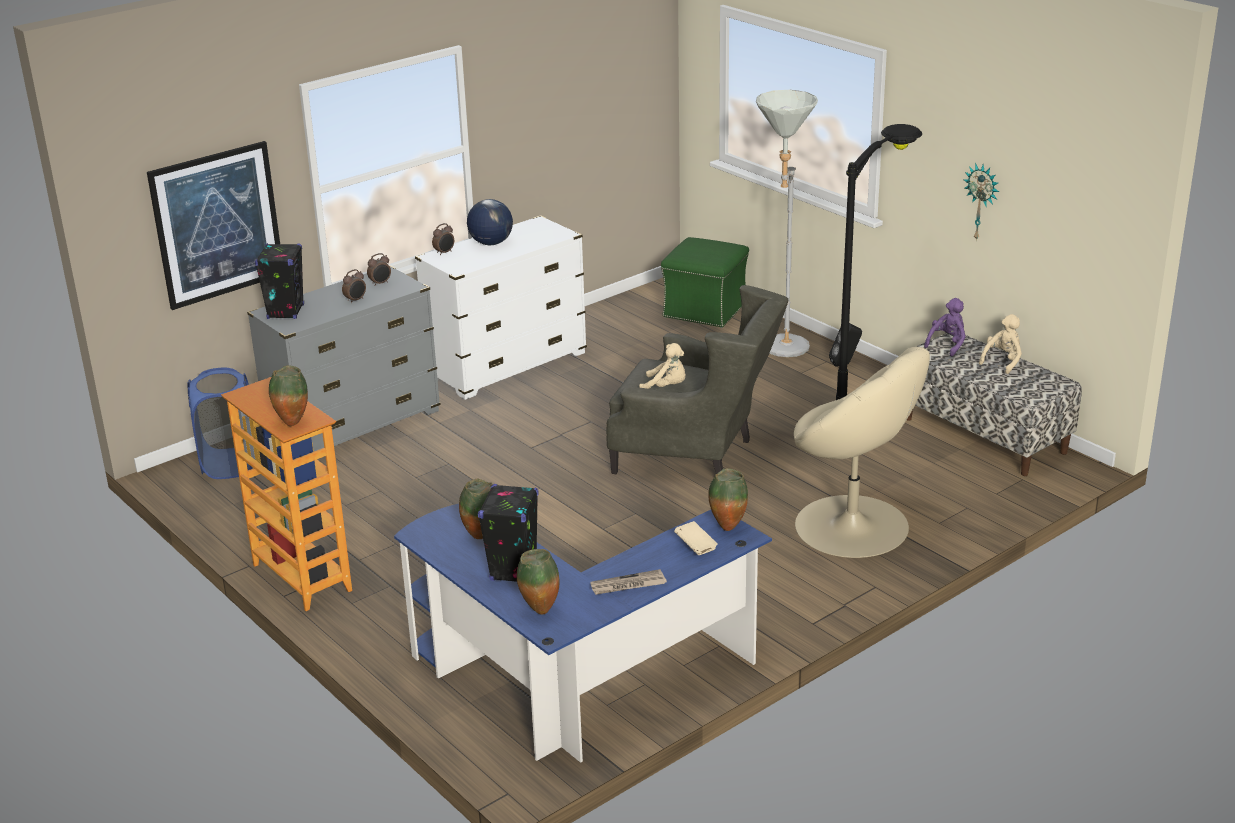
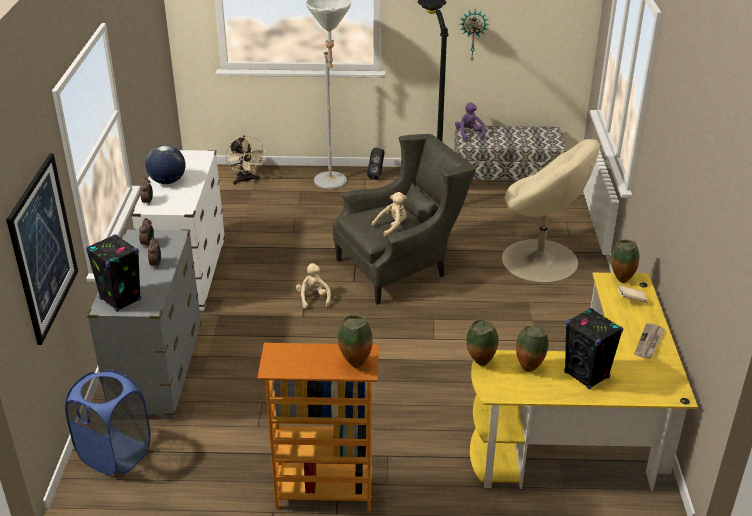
camera: 50 degrees left, 5 degrees up
blue desk [394,504,772,763] -> yellow desk [470,273,698,491]
vase [517,549,559,615] -> vase moved to [466,319,499,366]
green ottoman [661,237,749,328] -> beige fan [226,135,266,185]
beige armchair [794,347,930,558] -> beige armchair turned 45 degrees clockwise [502,139,600,283]
beige plush toy [979,314,1022,374] -> beige plush toy moved to [296,263,331,309]

